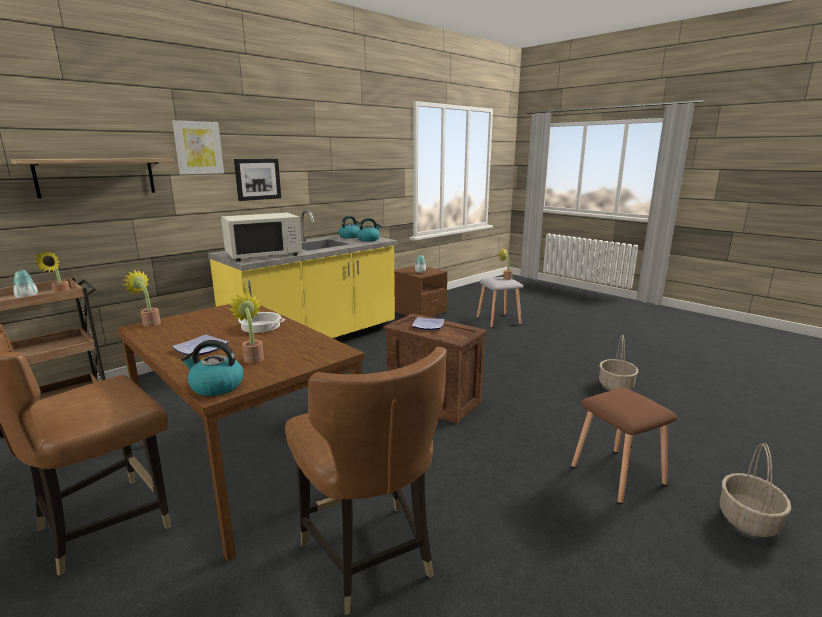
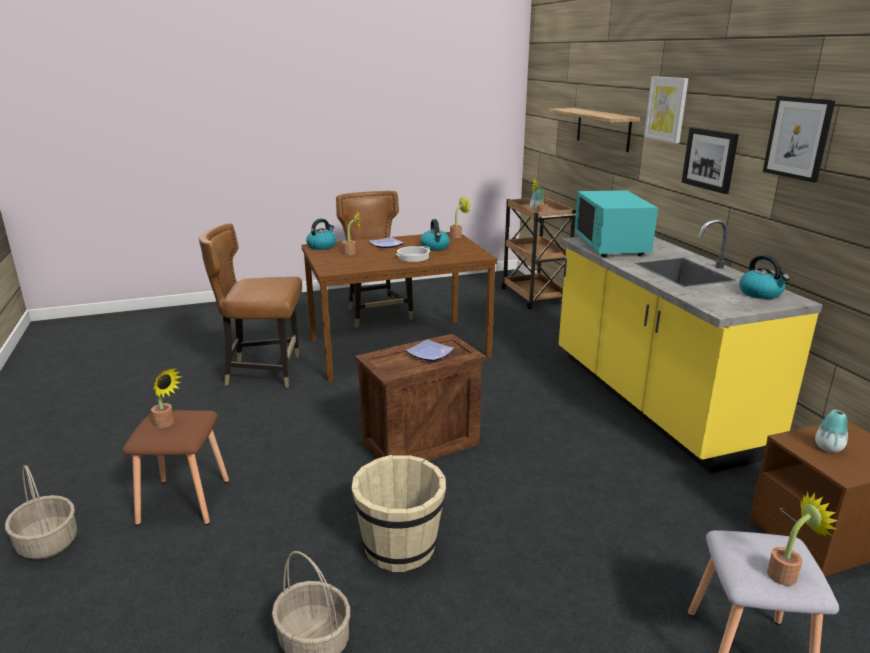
camera: 115 degrees right, 5 degrees up
white microwave [221,213,302,262] -> turquoise microwave [574,190,658,257]
kettle [357,218,381,242] -> kettle moved to [420,219,450,251]
none -> potted plant [151,368,182,428]
none -> beige bucket [351,455,446,572]
none -> picture [763,96,835,183]

